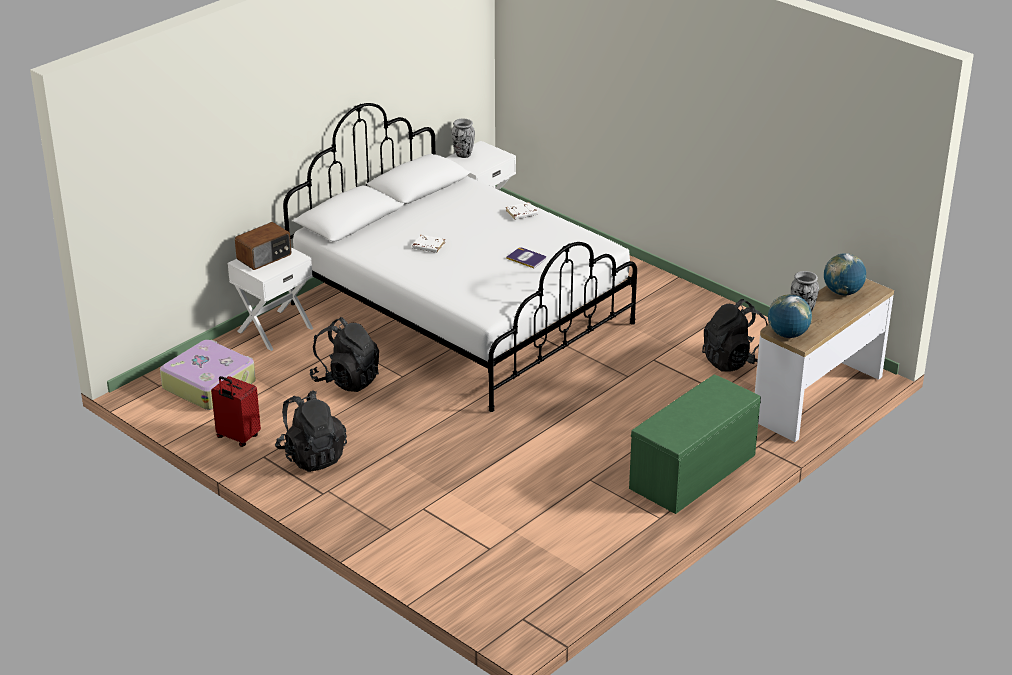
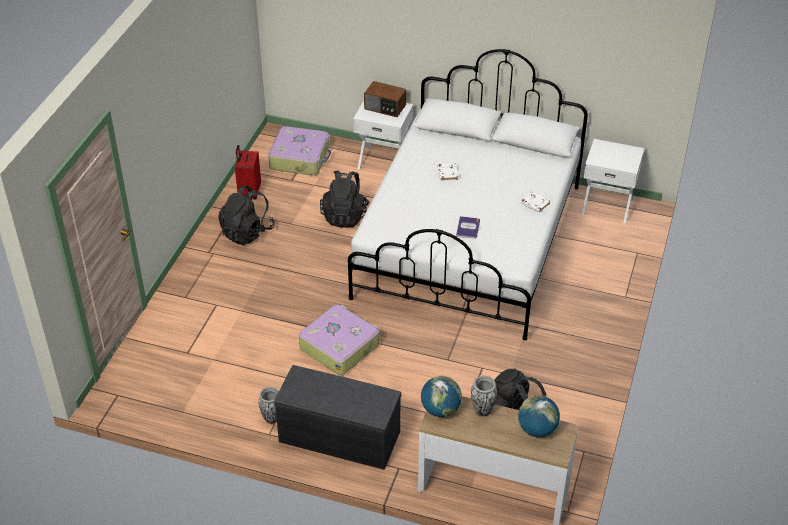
camera: 65 degrees right, 10 degrees up
vase [451,119,475,158] -> vase moved to [258,387,279,424]
green bench [629,374,761,514] -> grey bench [274,365,401,470]
none -> suitcase [299,304,379,375]

